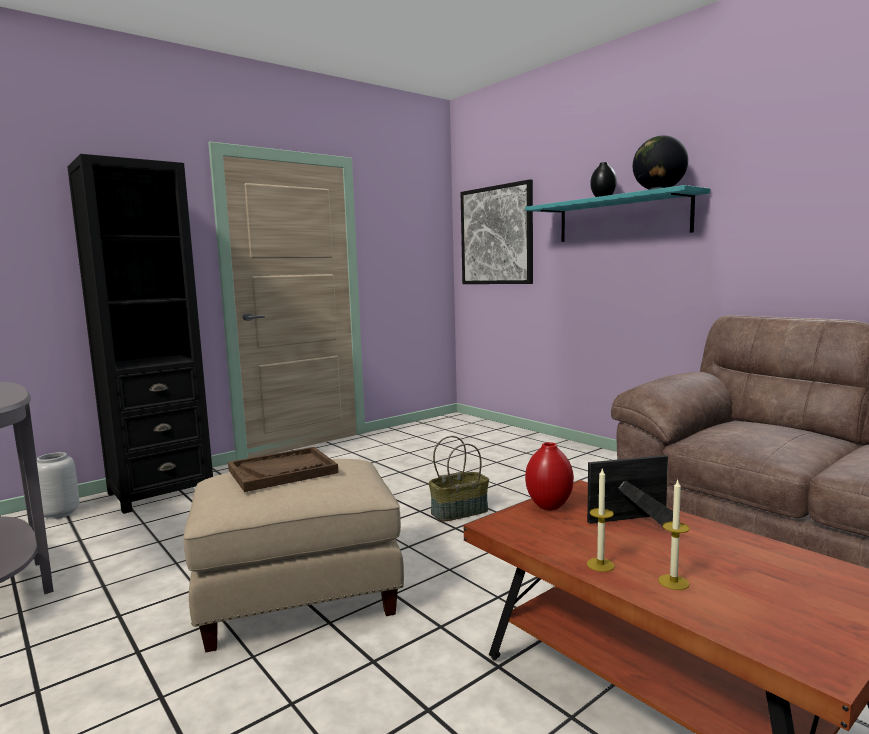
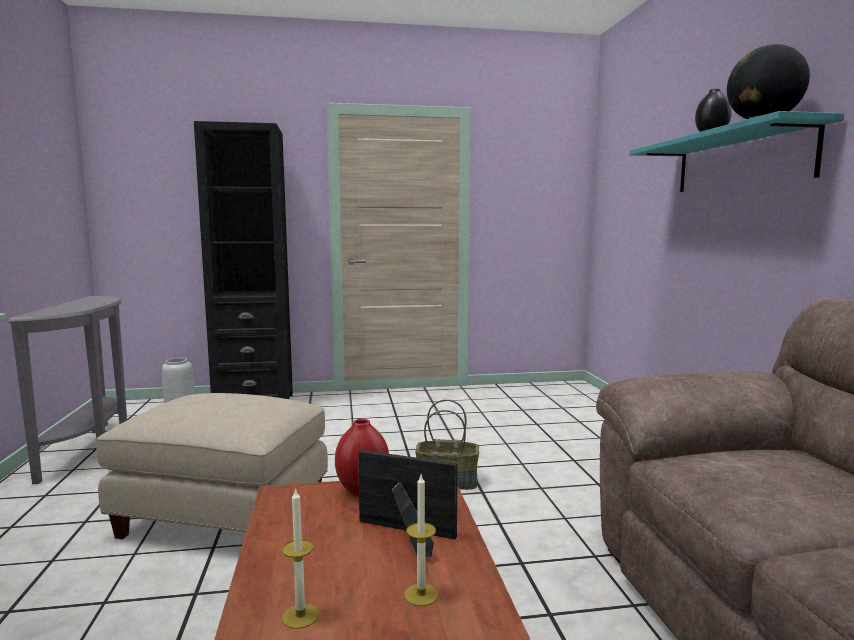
camera: 30 degrees right, 0 degrees up
brown tray [228,447,338,492] -> none
picture [461,179,533,284] -> none
candle [587,468,615,572] -> candle moved to [404,475,438,606]

